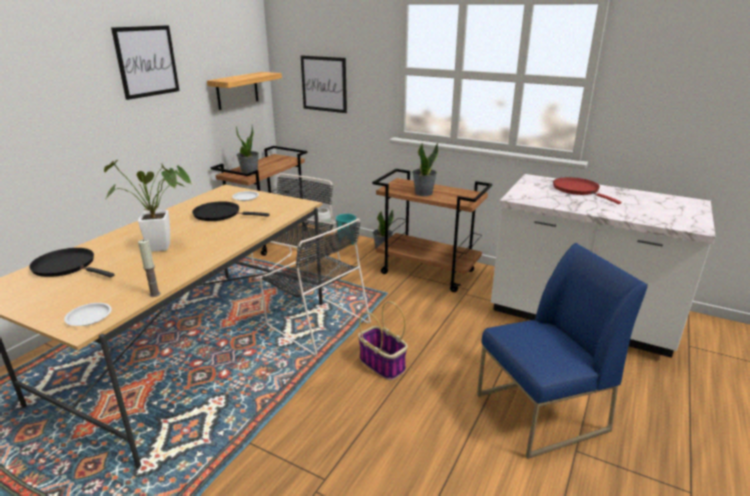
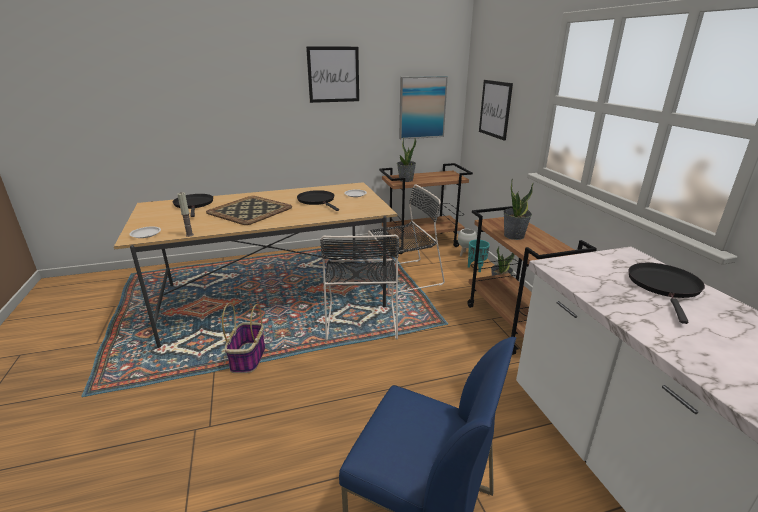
camera: 45 degrees right, 0 degrees up
potted plant [104,160,191,252] -> tray [206,196,292,225]
shelf [207,72,282,110] -> picture [399,76,448,139]
basket [358,301,408,380] -> basket moved to [222,303,265,373]
red frying pan [553,177,621,204] -> black frying pan [628,263,705,324]

